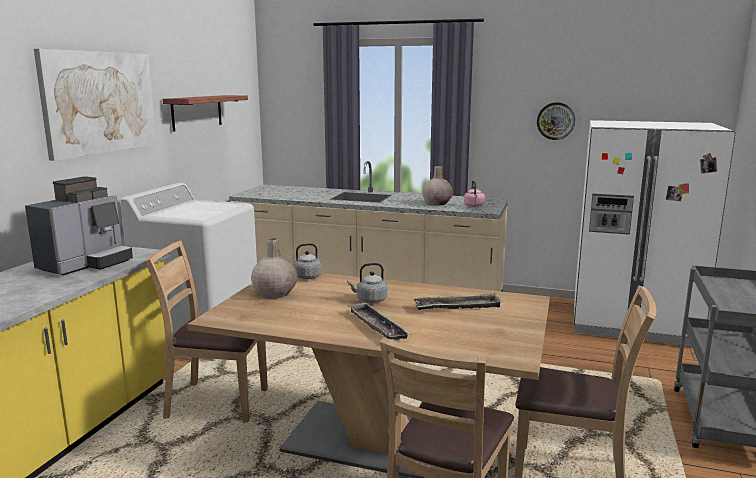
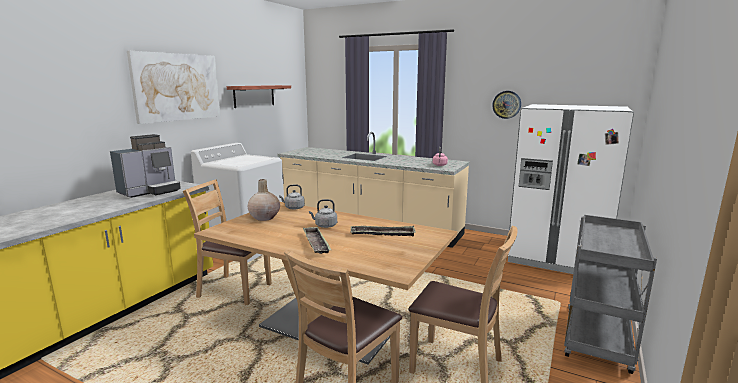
camera: 10 degrees right, 0 degrees up
beige vase [422,166,453,206] -> none

